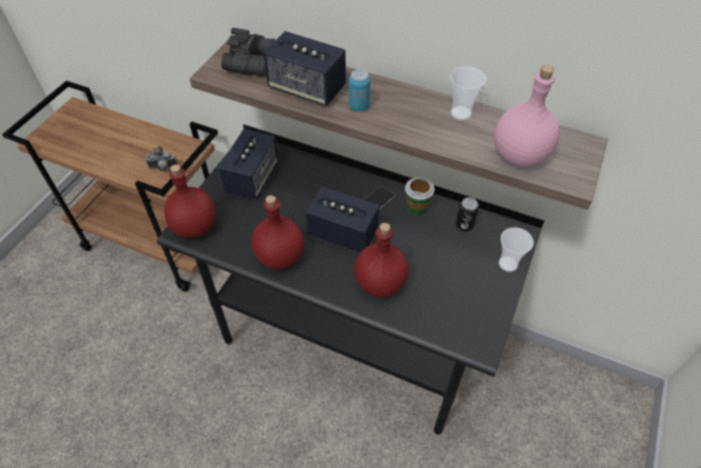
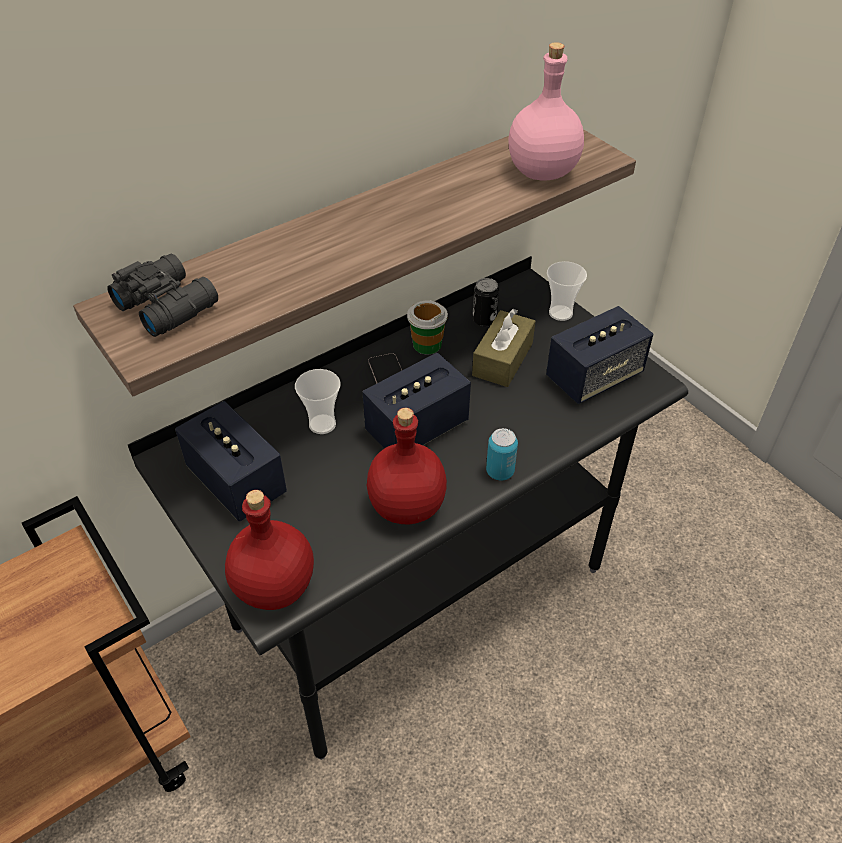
camera: 60 degrees left, 5 degrees down
camera [145,146,177,171] -> none
speaker [263,31,346,106] -> speaker moved to [546,306,653,404]
can [349,69,370,111] -> can moved to [486,428,518,481]
red bottle [354,223,409,298] -> none
cup [450,66,486,120] -> cup moved to [295,369,341,434]
none -> brown tissue box [472,309,535,387]

